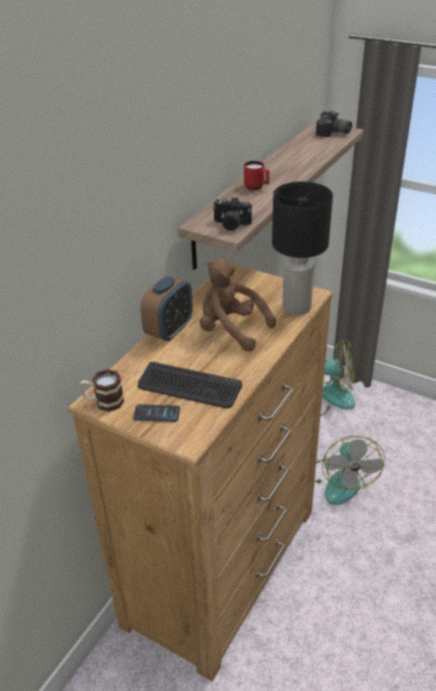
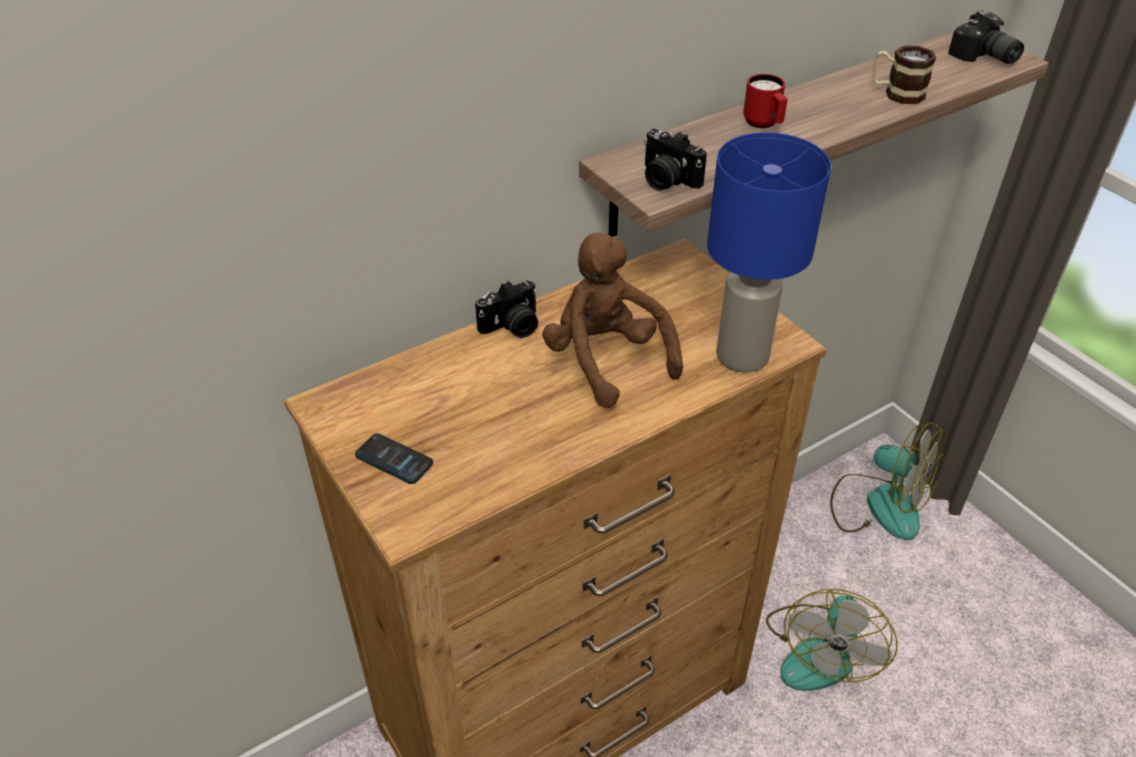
camera: 25 degrees right, 5 degrees up
mug [80,369,124,412] -> mug moved to [872,46,936,104]
keyboard [138,362,242,408] -> none
alarm clock [140,276,193,341] -> camera [475,281,538,338]
black table lamp [272,182,333,315] -> blue table lamp [707,132,831,372]

